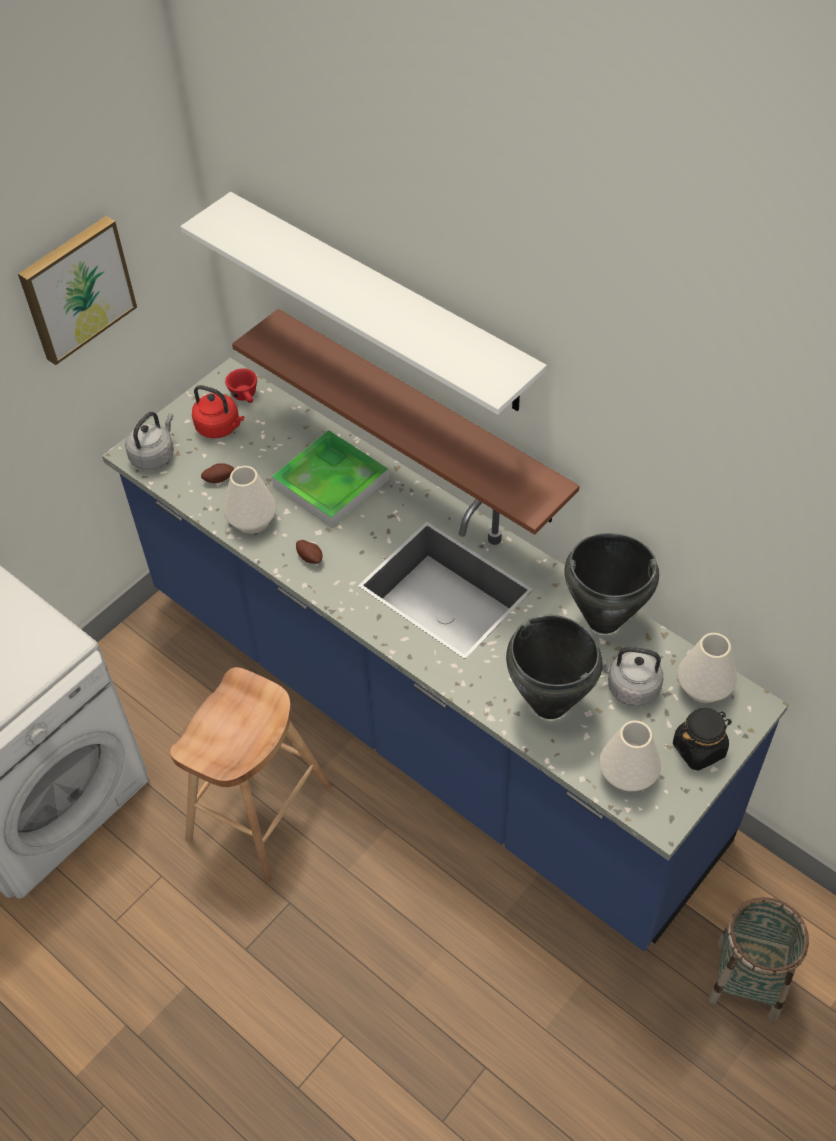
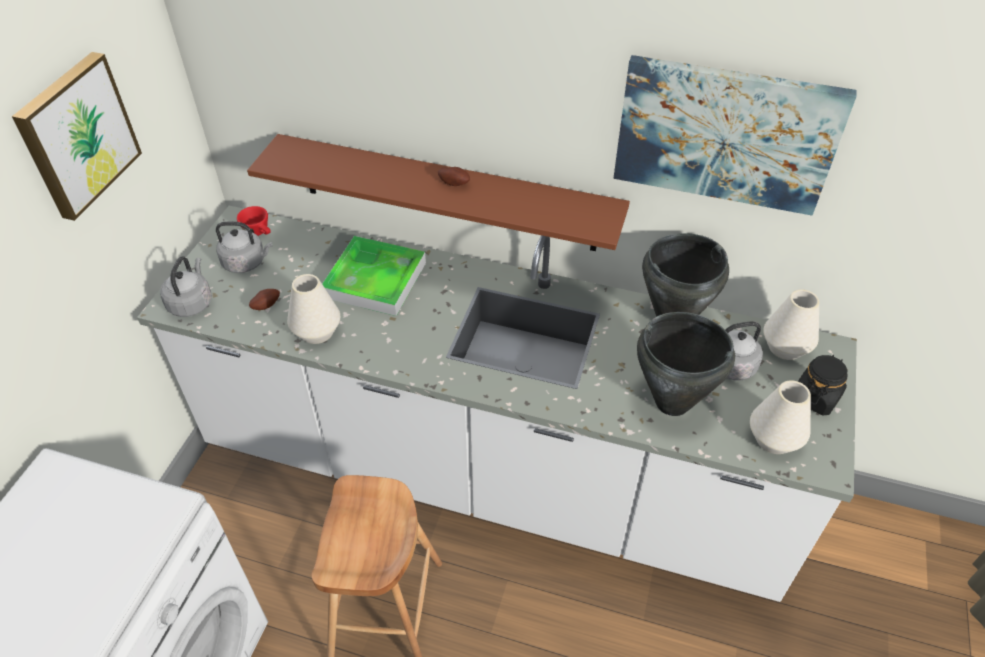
camera: 25 degrees left, 5 degrees down
blue counter [102,358,789,951] -> white counter [137,206,857,602]
white shelf [180,192,547,415] -> none
red kettle [192,385,244,438] -> grey kettle [216,222,272,273]
potato [296,540,323,564] -> potato moved to [438,167,470,186]
basket [708,897,809,1021] -> none
none -> picture [613,55,857,216]

